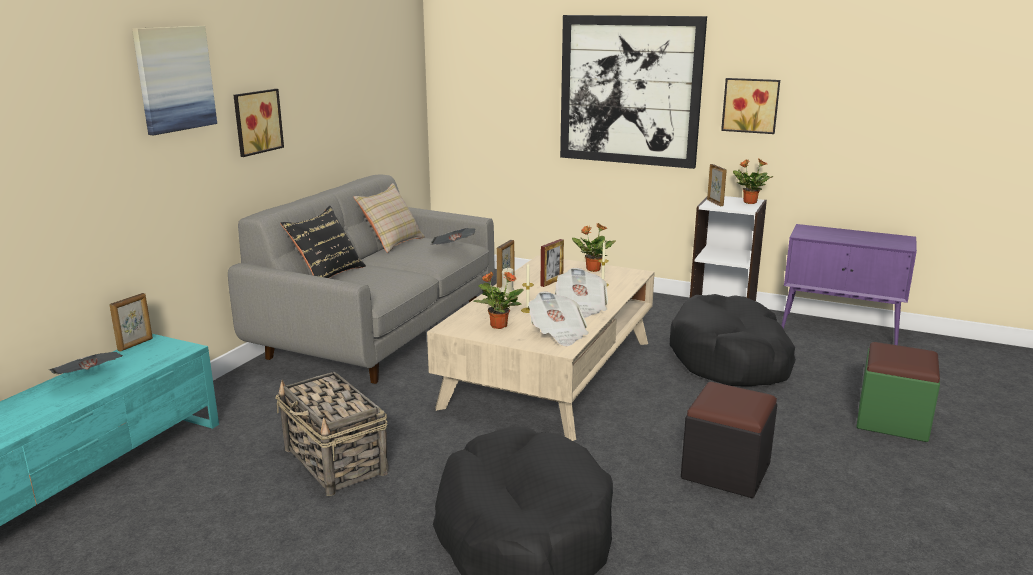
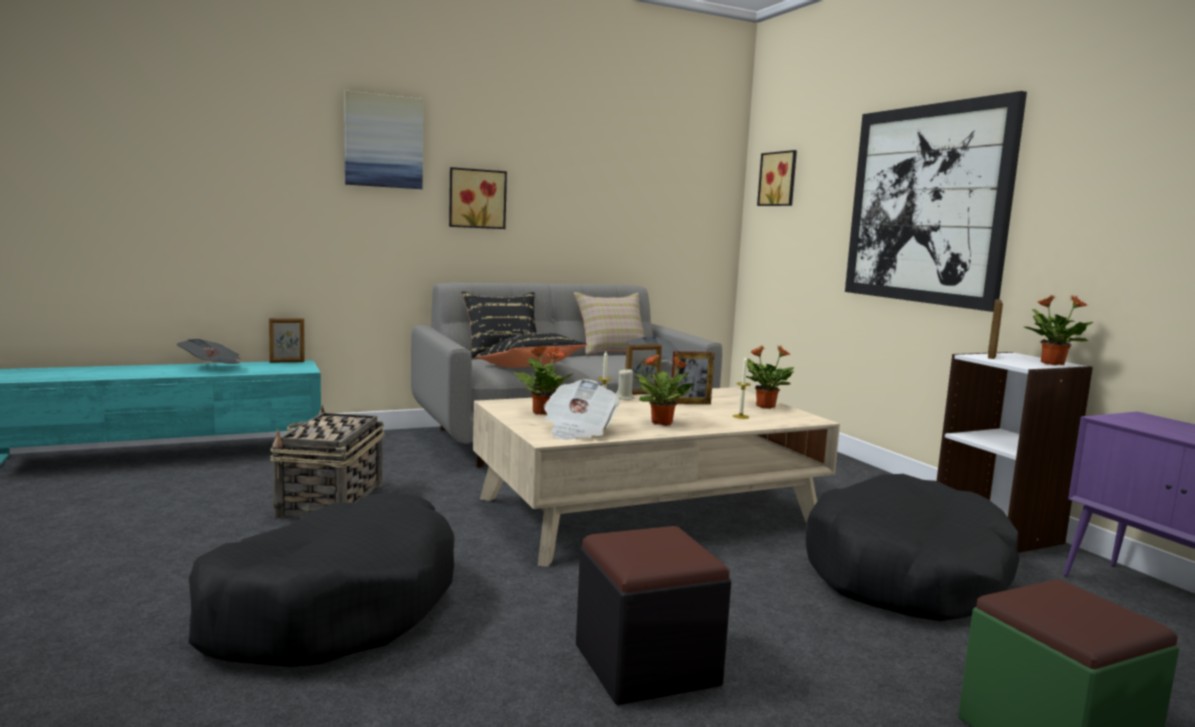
camera: 40 degrees right, 10 degrees down
newspaper [554,268,608,318] -> potted plant [636,354,694,426]
picture [721,78,780,134] -> picture moved to [757,150,797,206]
none -> black pillow [475,333,587,368]

